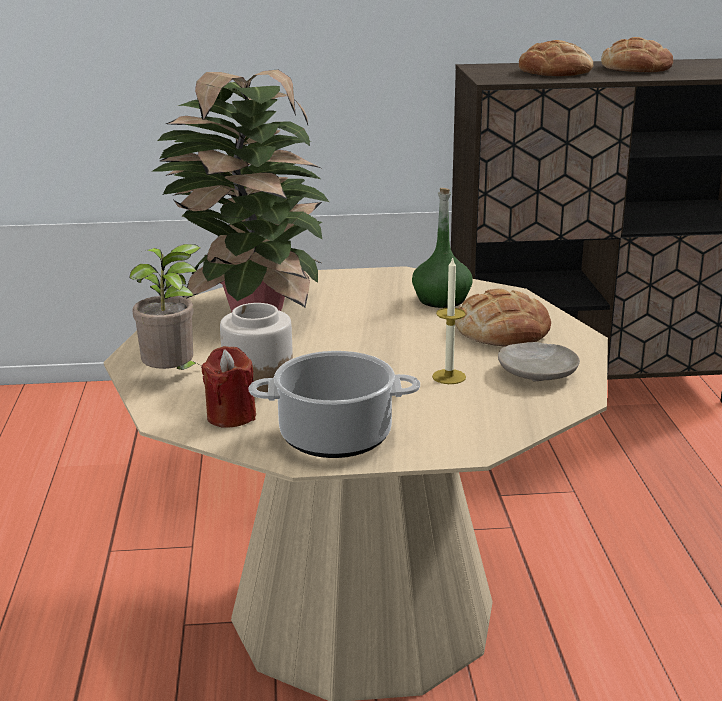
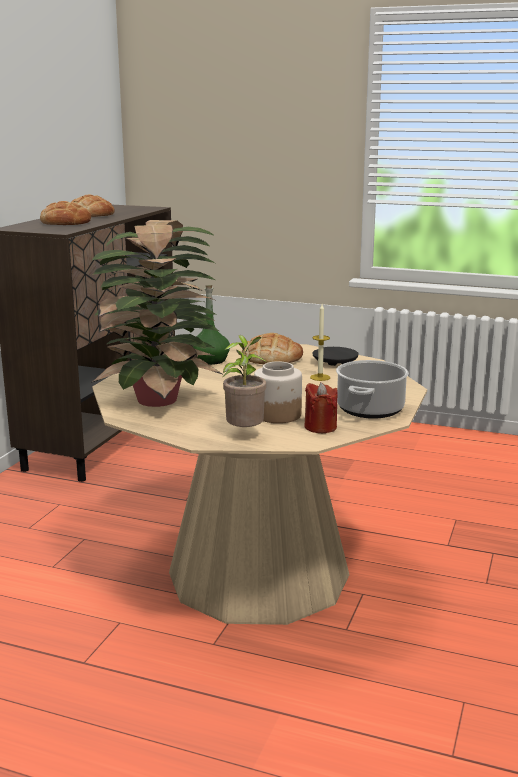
camera: 65 degrees left, 5 degrees down
beige plate [498,342,580,382] -> black plate [312,347,359,366]

